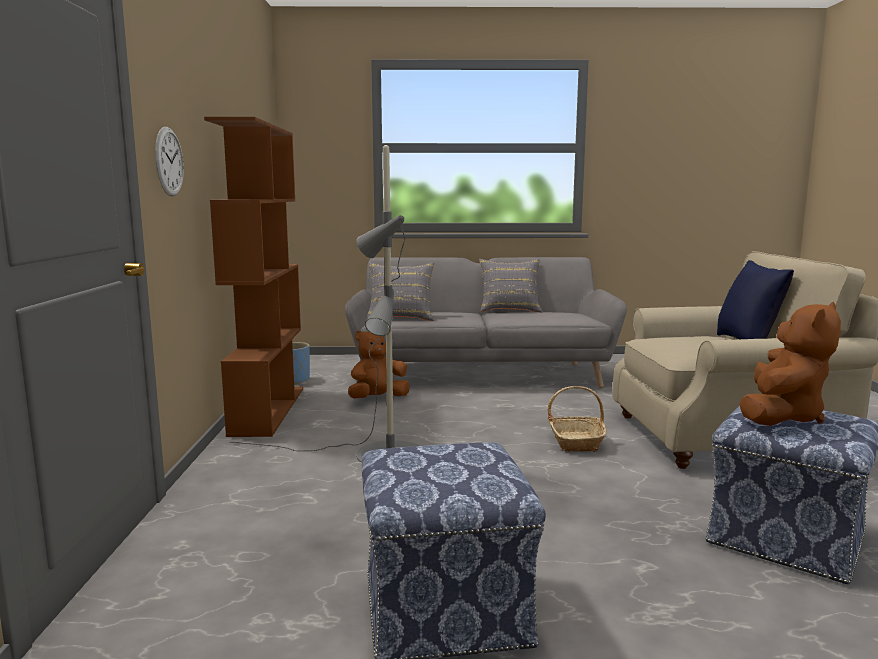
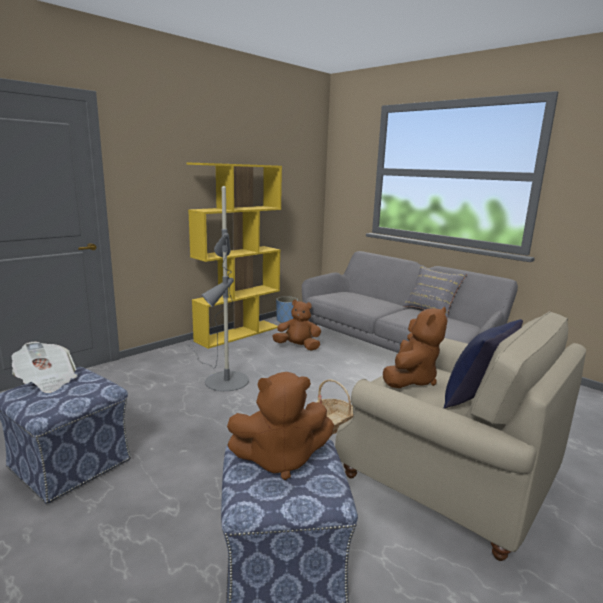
camera: 45 degrees right, 5 degrees up
wall clock [155,127,184,196] -> none
brown bookcase [204,117,303,437] -> yellow bookcase [187,162,282,349]
grey pillow [367,262,434,321] -> none
none -> newspaper [11,342,77,393]
none -> brown plush toy [383,307,448,388]

